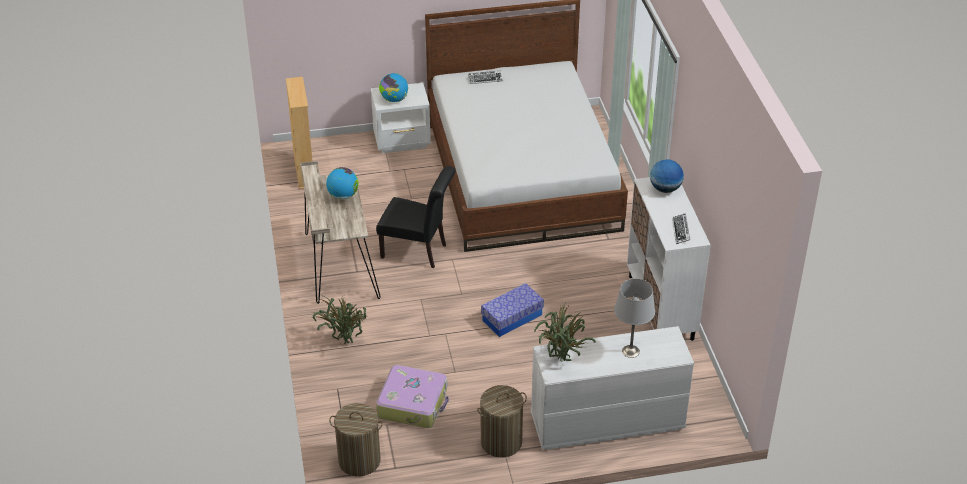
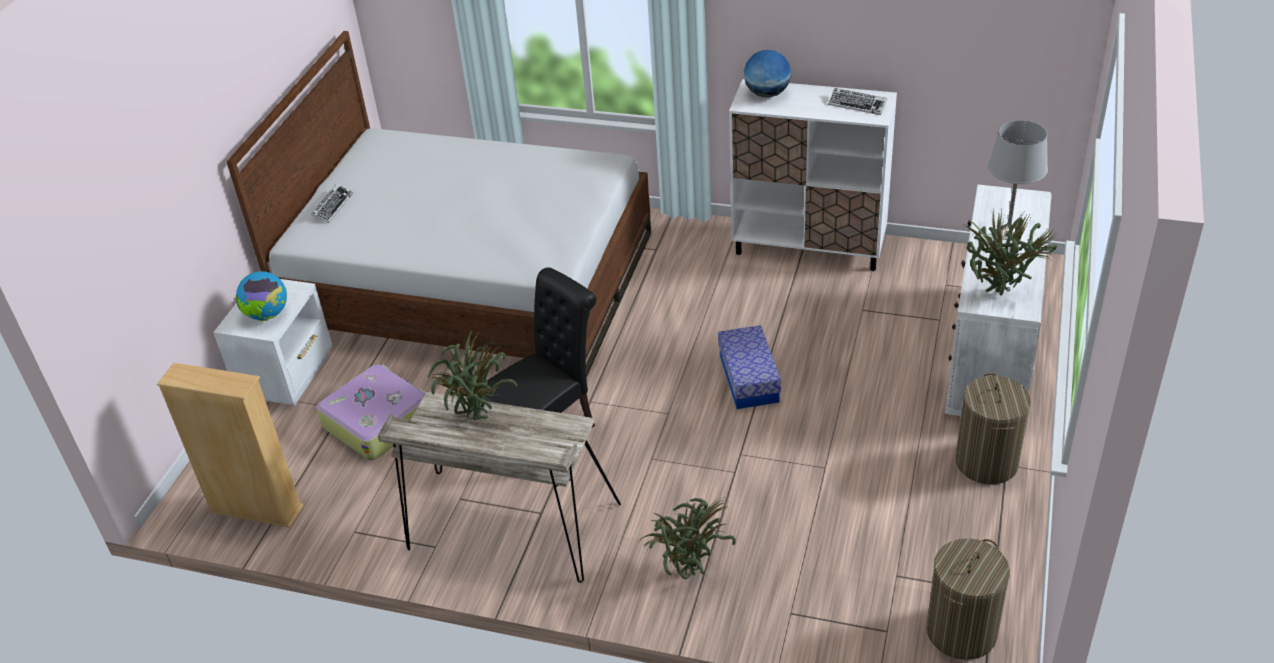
camera: 60 degrees left, 0 degrees up
globe [326,167,359,200] -> potted plant [428,328,517,420]
suitcase [376,365,449,428] -> suitcase moved to [316,364,426,460]

